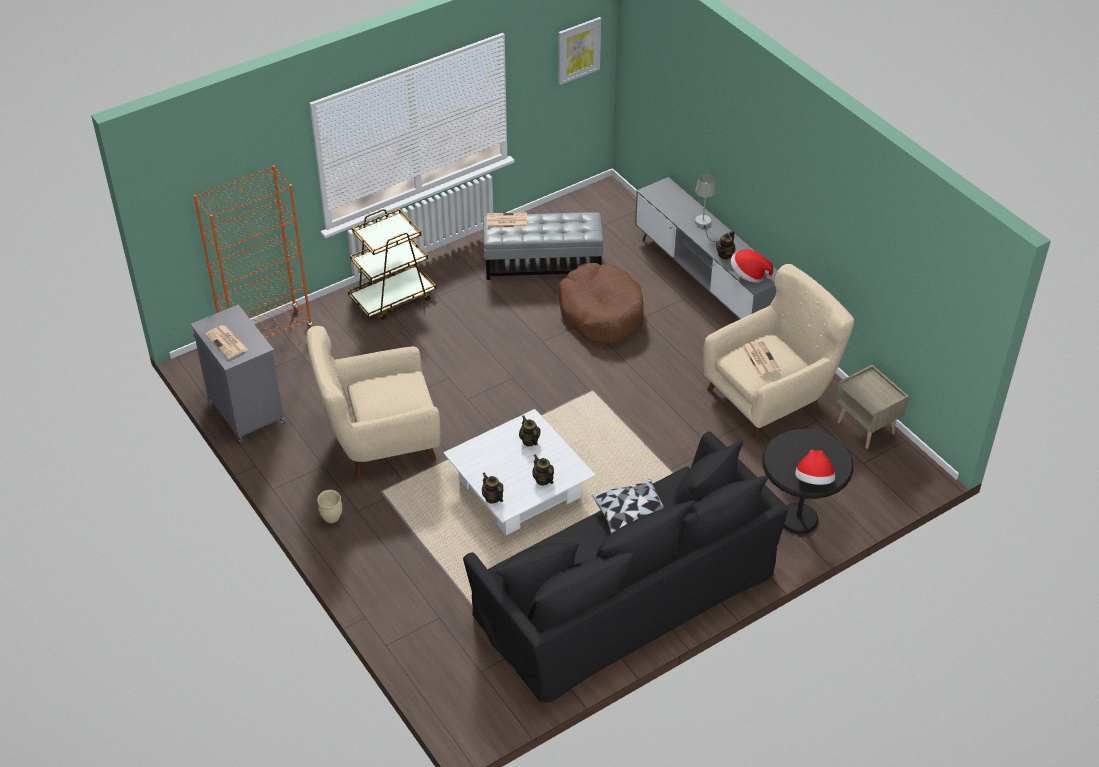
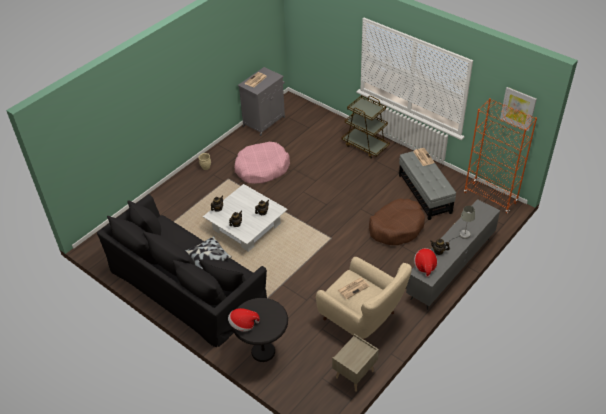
camera: 75 degrees right, 0 degrees up
orange bookcase [194,165,313,339] -> orange bookcase moved to [464,98,537,214]
beige armchair [307,326,440,477] -> pink dog bed [234,142,290,184]

